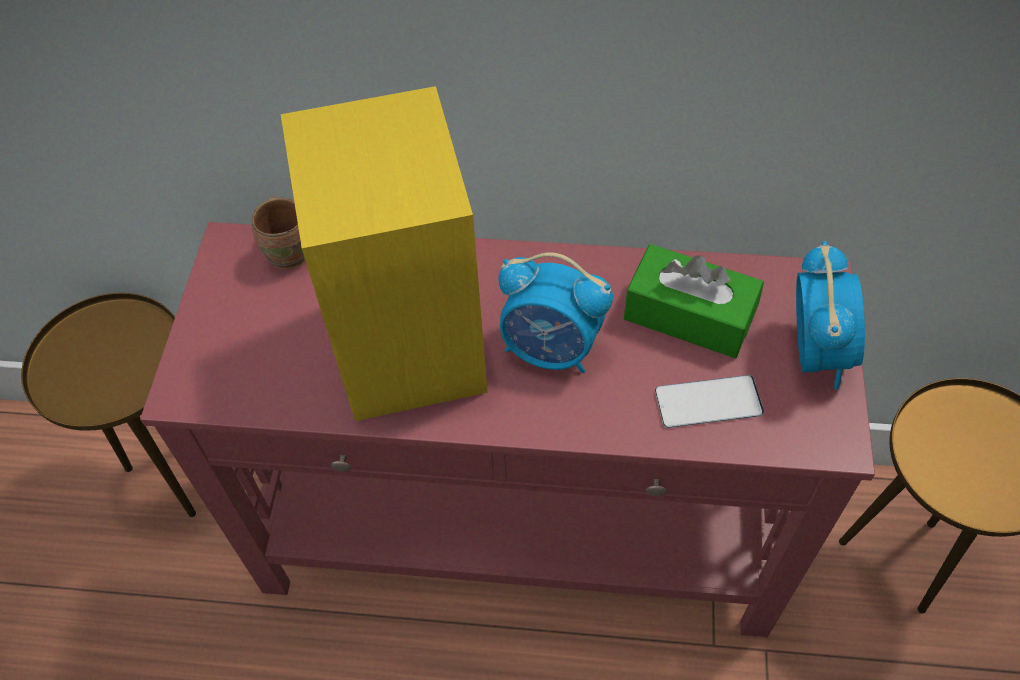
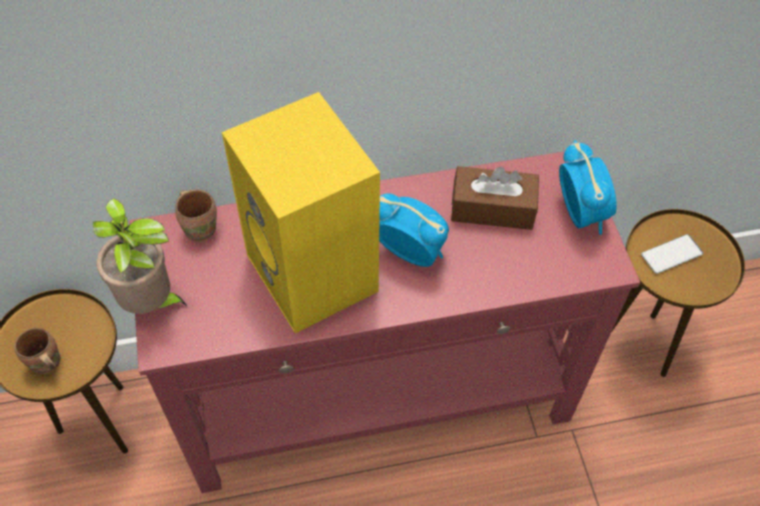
camera: 20 degrees left, 0 degrees up
alarm clock [498,252,613,373] -> alarm clock turned 150 degrees counterclockwise [379,193,449,267]
green tissue box [624,244,764,358] -> brown tissue box [451,166,539,230]
phone [655,375,764,428] -> phone moved to [641,234,703,274]
none -> brown mug [14,328,60,374]
none -> potted plant [93,198,188,314]

